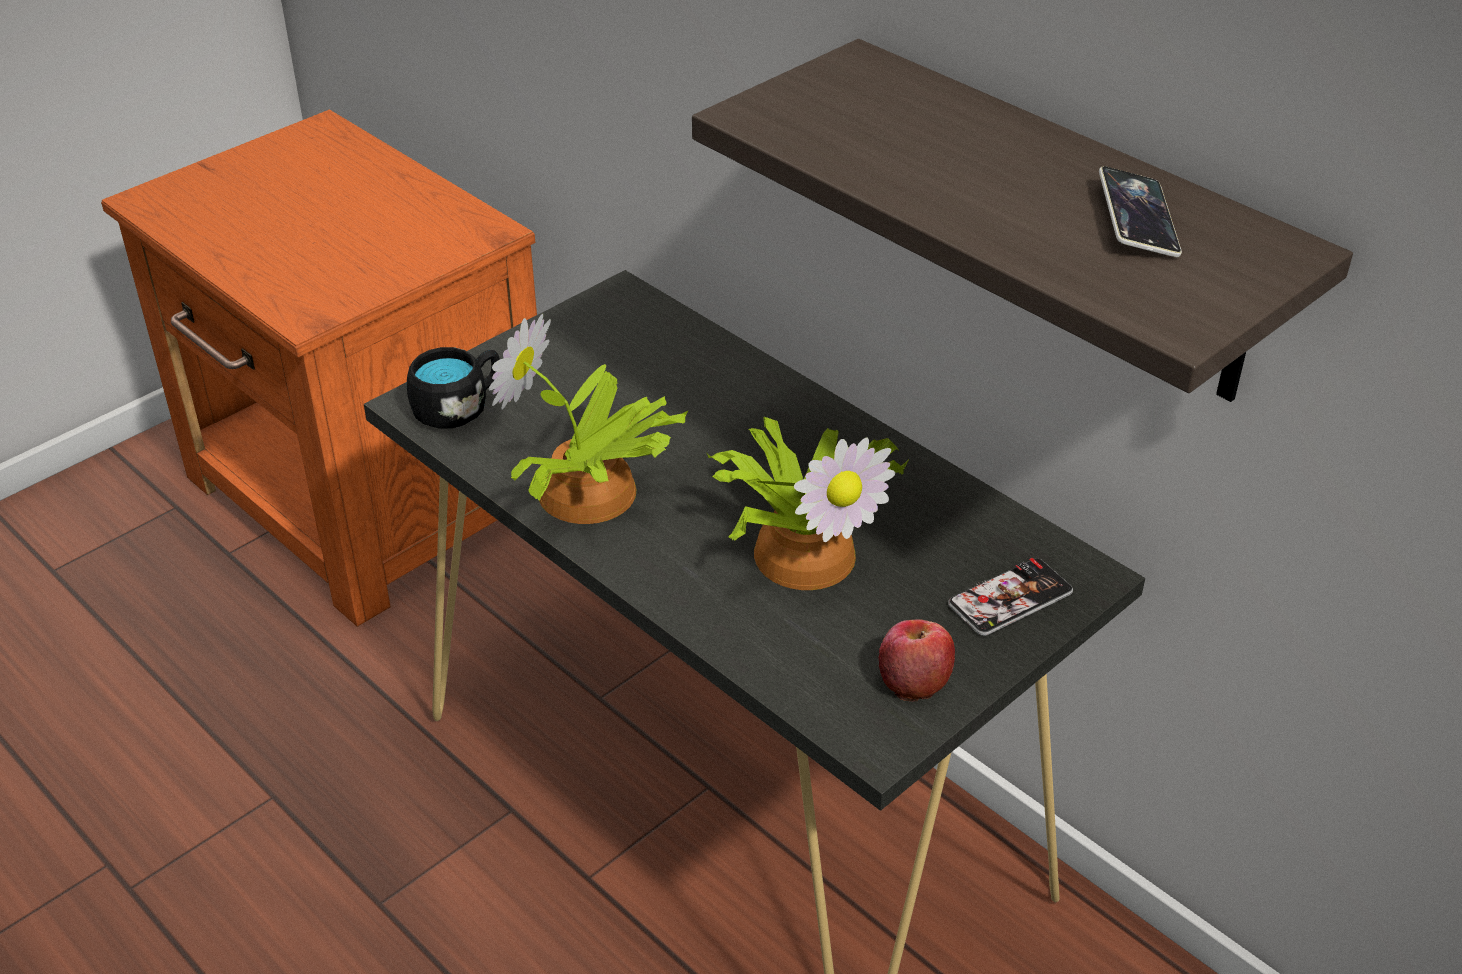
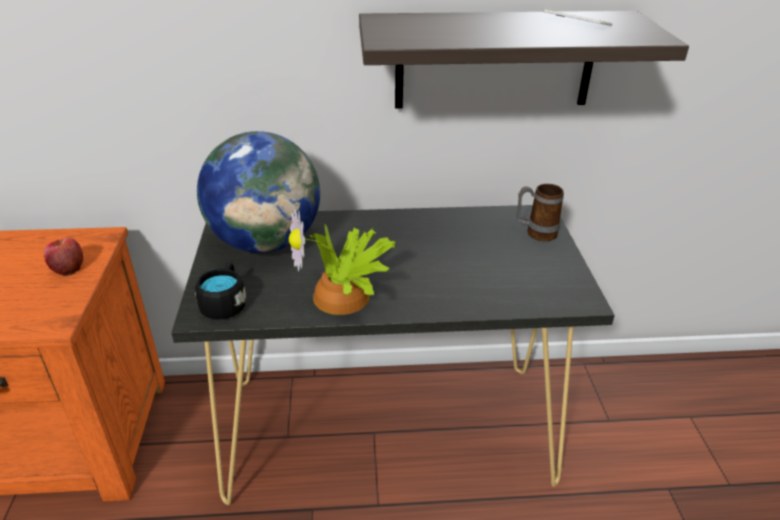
camera: 50 degrees left, 5 degrees down
potted plant [707,417,909,590] -> none
apple [879,619,955,701] -> apple moved to [44,238,83,276]
phone [948,558,1073,636] -> mug [517,184,564,241]
none -> globe [197,131,320,253]

